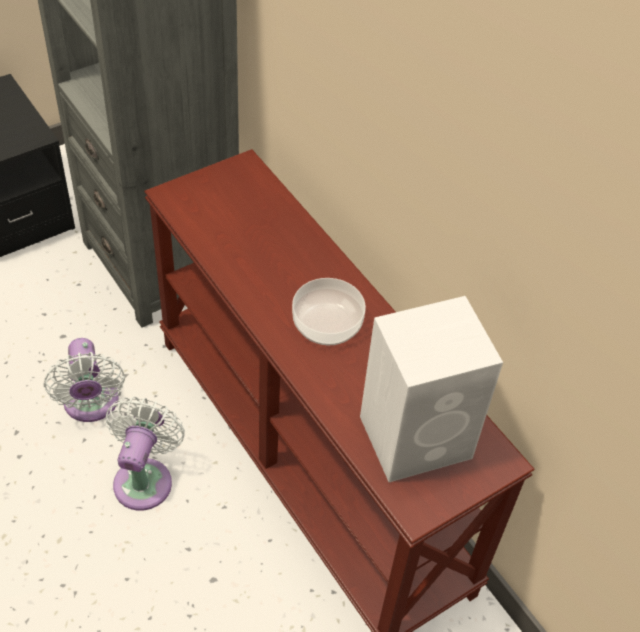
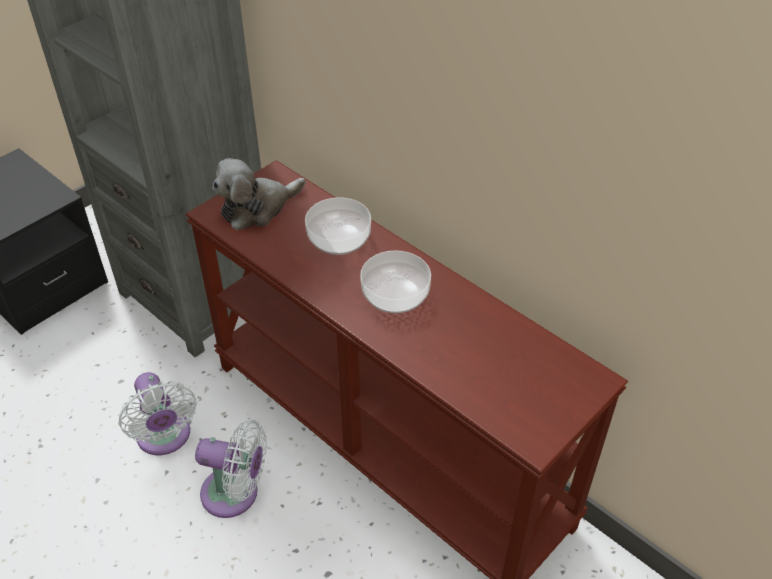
camera: 10 degrees left, 5 degrees down
white fan [106,397,185,511] -> white fan turned 105 degrees clockwise [195,420,267,518]
white speaker [360,296,503,482] -> none
none -> plush toy [212,158,305,230]
none -> bowl [305,197,371,255]

